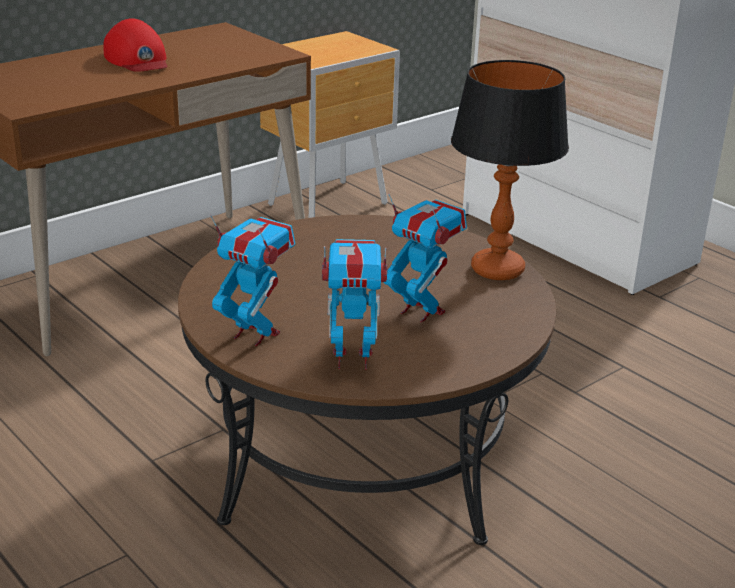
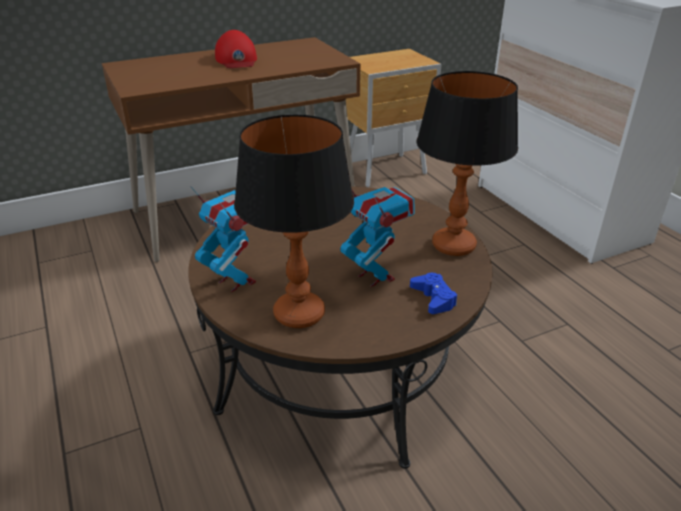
camera: 15 degrees right, 5 degrees up
toy robot [322,239,387,370] -> table lamp [234,114,354,328]
none -> blue game controller [410,273,457,314]

